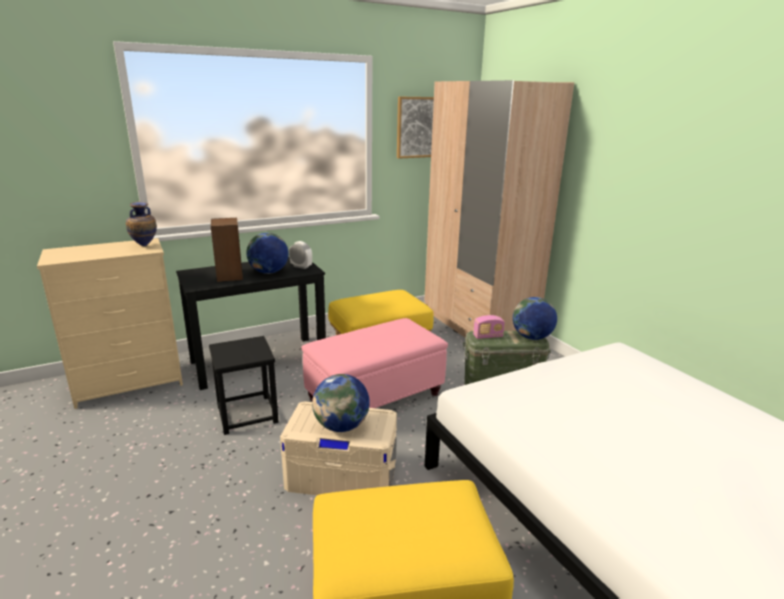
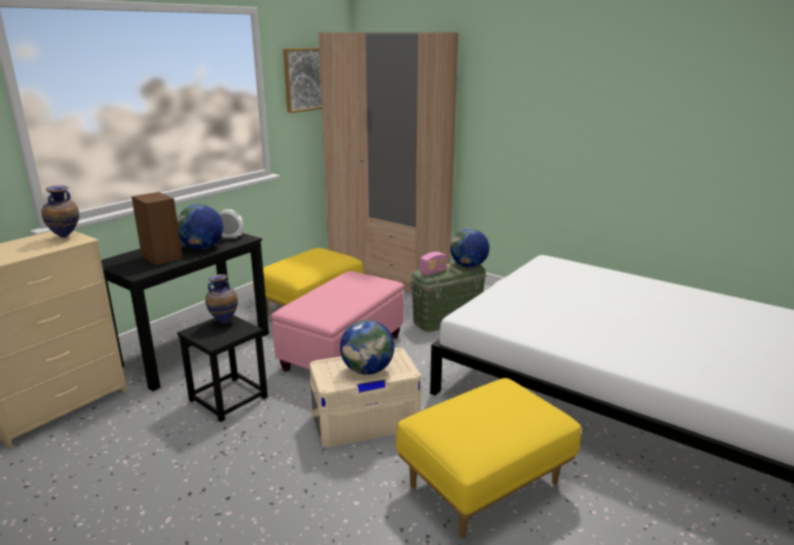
camera: 25 degrees left, 0 degrees up
none -> vase [205,274,238,324]

